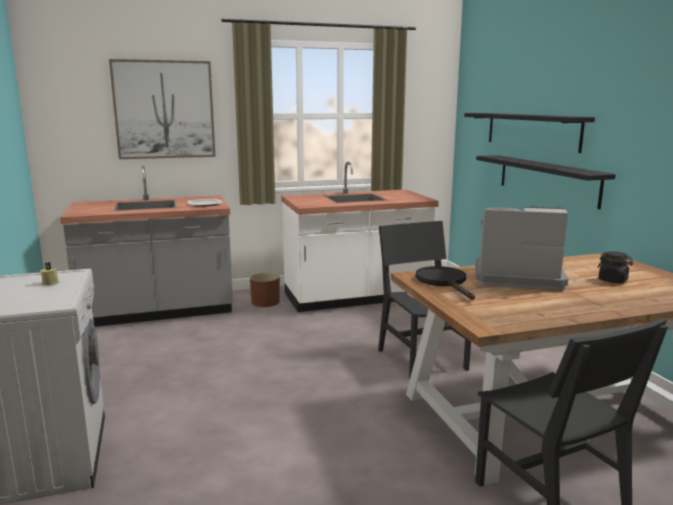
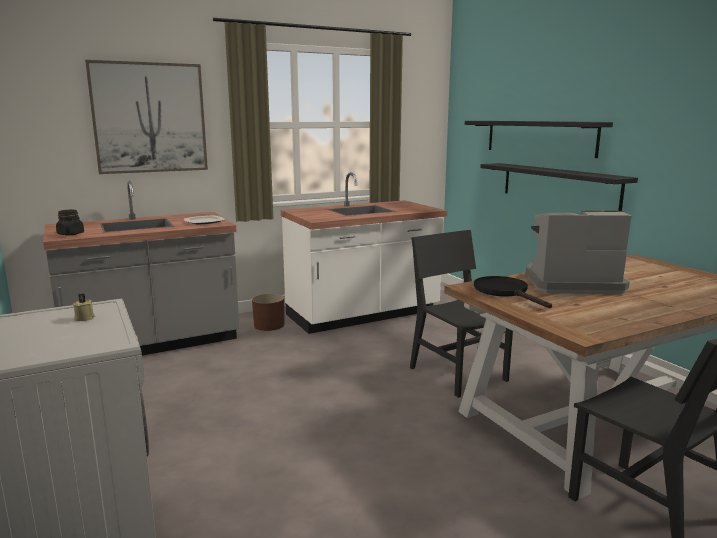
camera: 10 degrees left, 0 degrees up
black jar [597,251,634,283] -> black jar moved to [56,210,84,235]

